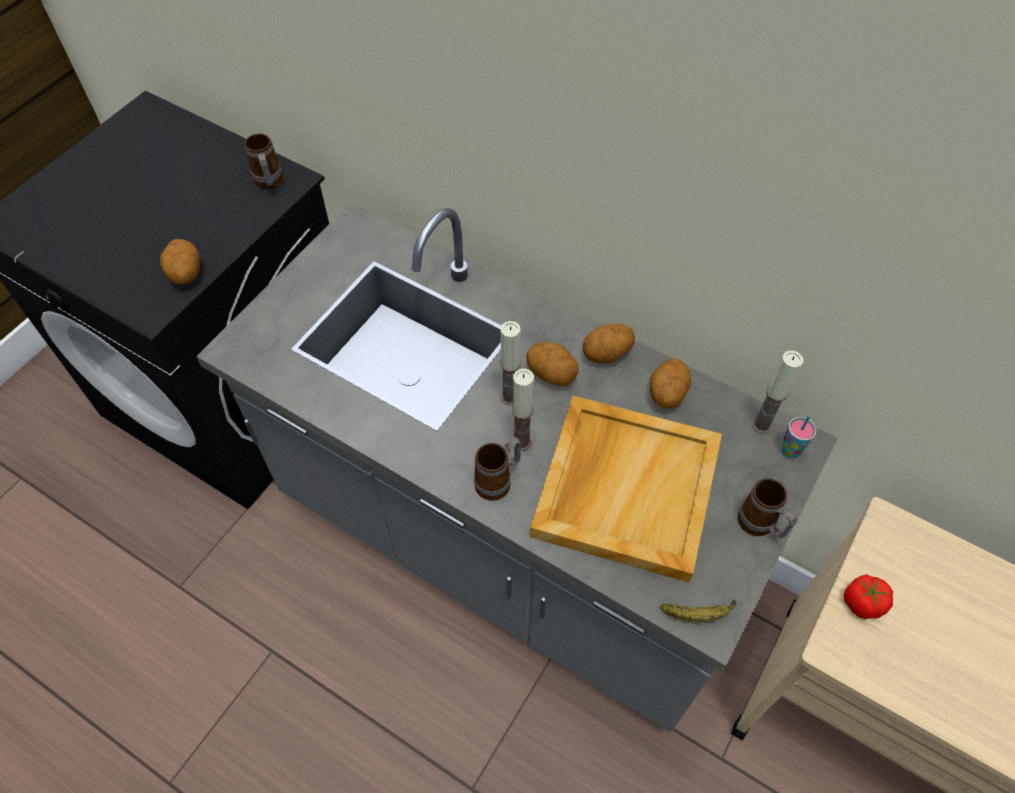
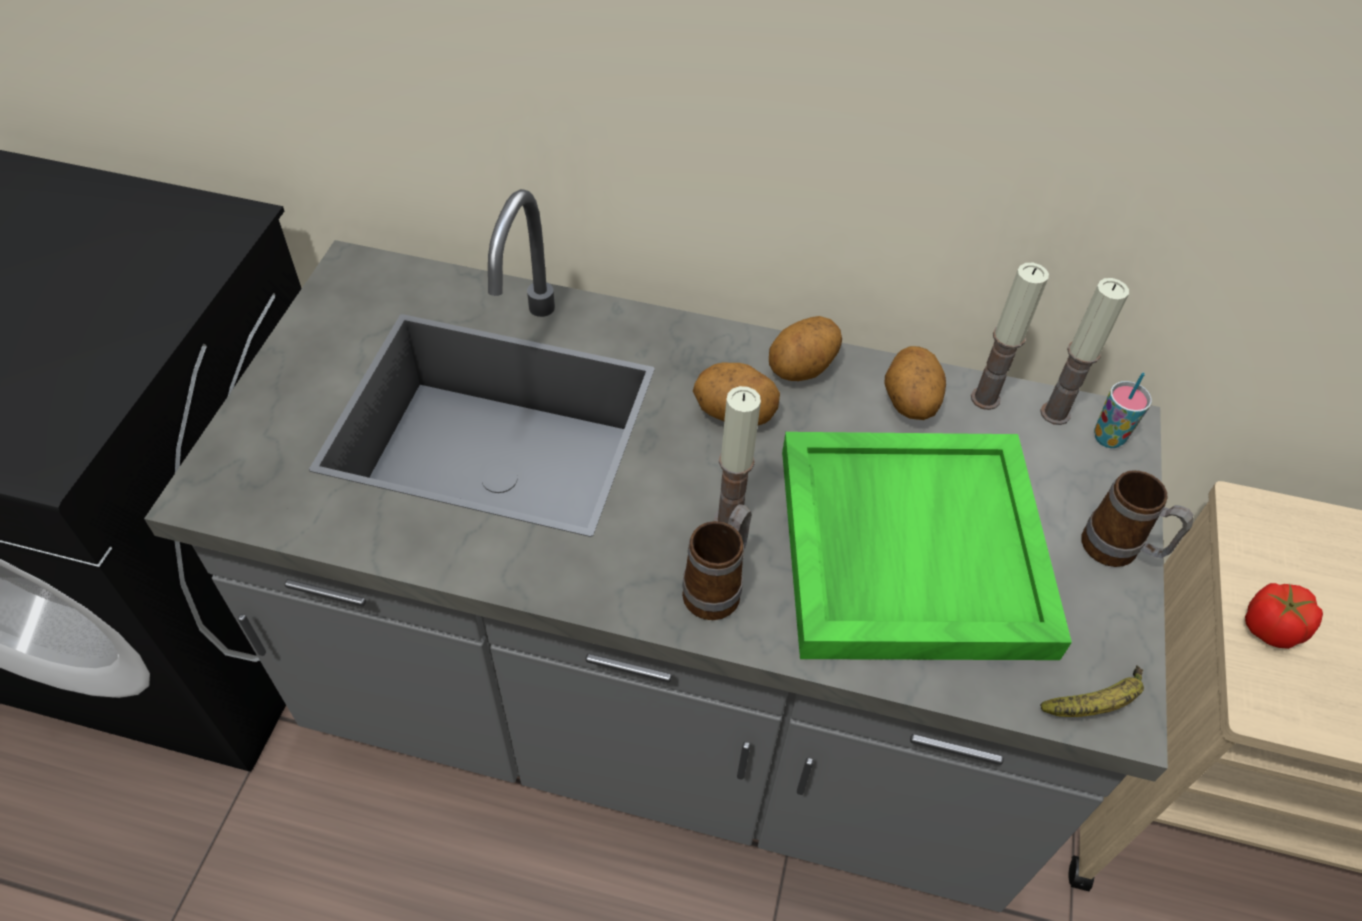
camera: 20 degrees left, 5 degrees down
potato [160,239,200,284] -> none
mug [244,133,283,190] -> none
candle [500,321,521,405] -> candle moved to [971,263,1049,410]
beige tray [530,396,722,583] -> green tray [782,432,1072,660]

